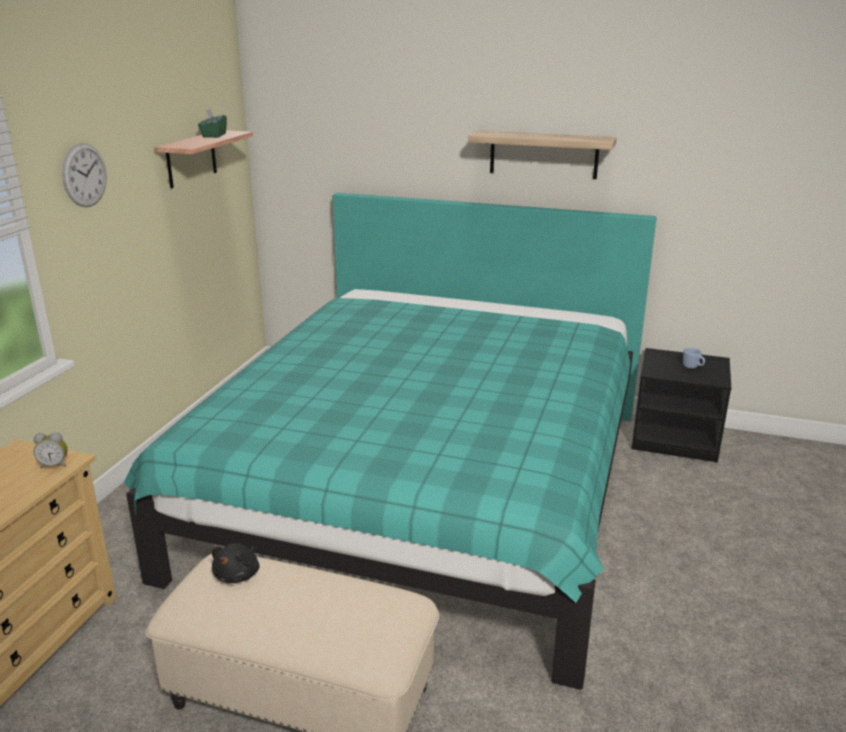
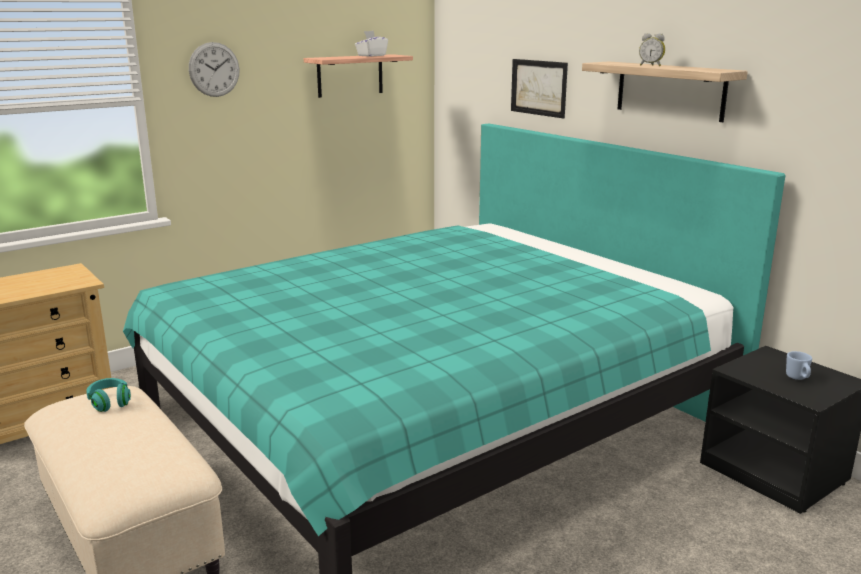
camera: 35 degrees right, 5 degrees down
alarm clock [34,432,68,468] -> alarm clock moved to [639,33,665,66]
green tissue box [198,108,227,138] -> white tissue box [355,31,388,57]
black plush toy [212,543,259,583] -> turquoise headphones [86,378,131,412]
none -> picture [511,59,568,118]

